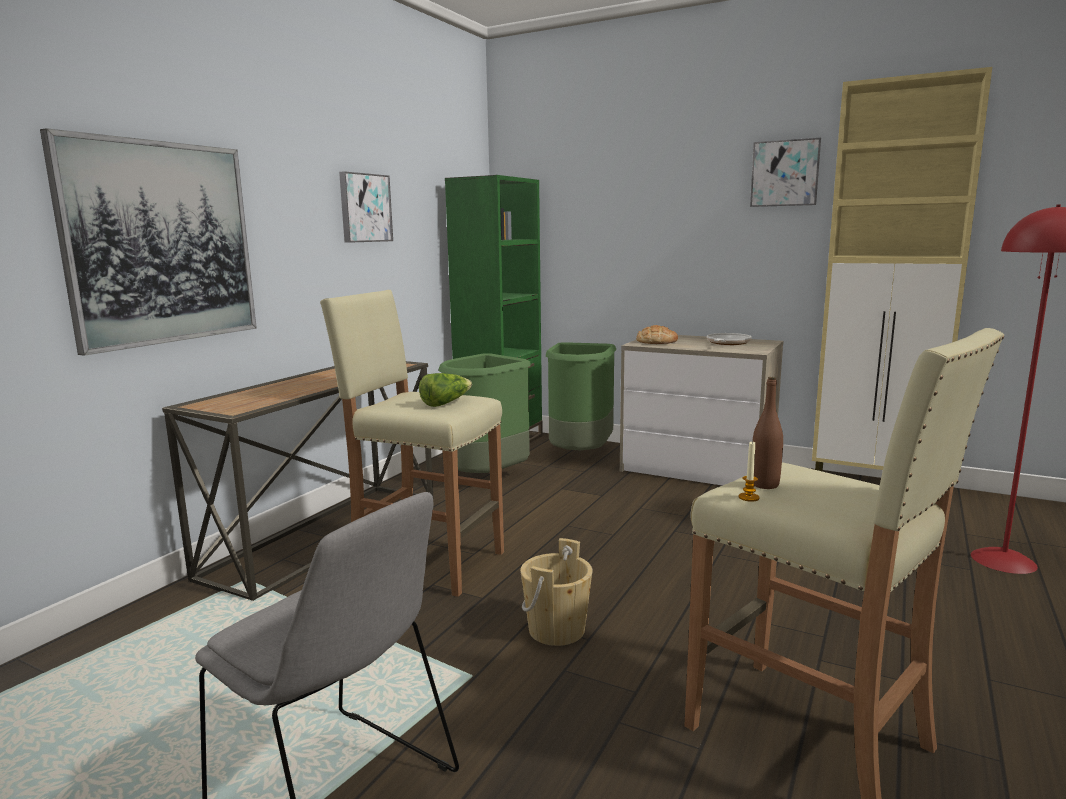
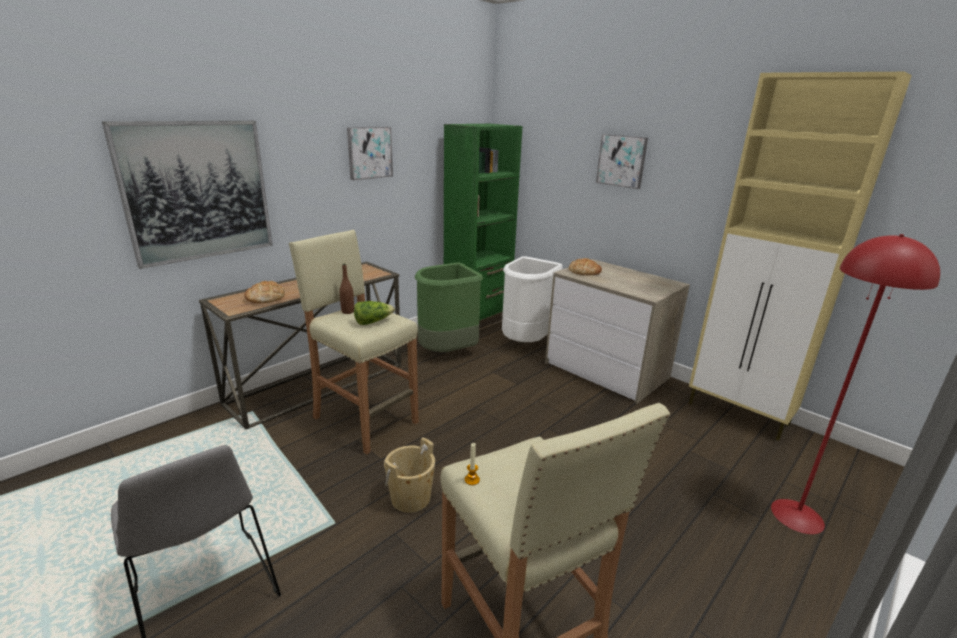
camera: 15 degrees right, 10 degrees up
green trash can [546,342,616,451] -> white trash can [502,256,563,342]
frying pan [707,333,752,345] -> none
picture [750,138,821,207] -> picture moved to [596,134,648,189]
brown bottle [753,377,783,489] -> brown bottle moved to [340,264,354,314]
none -> bread [244,281,285,303]

